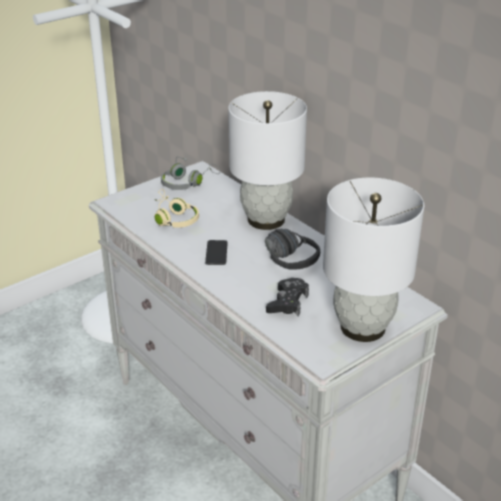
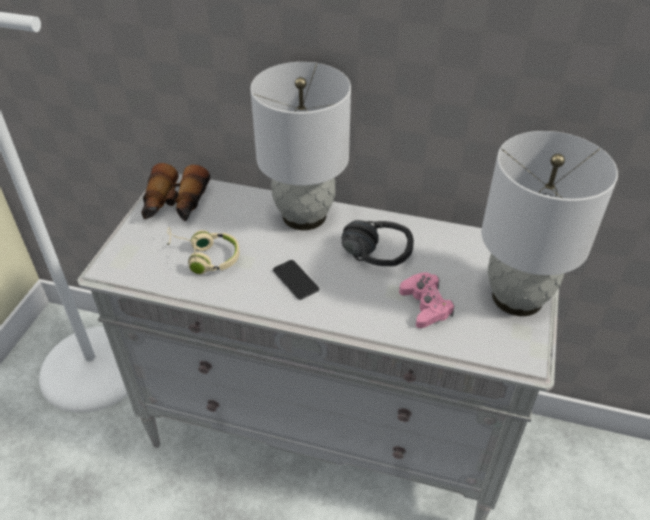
camera: 35 degrees left, 10 degrees up
grey headphones [161,156,220,190] -> binoculars [141,163,210,221]
black game controller [266,278,309,317] -> pink game controller [399,272,455,328]

